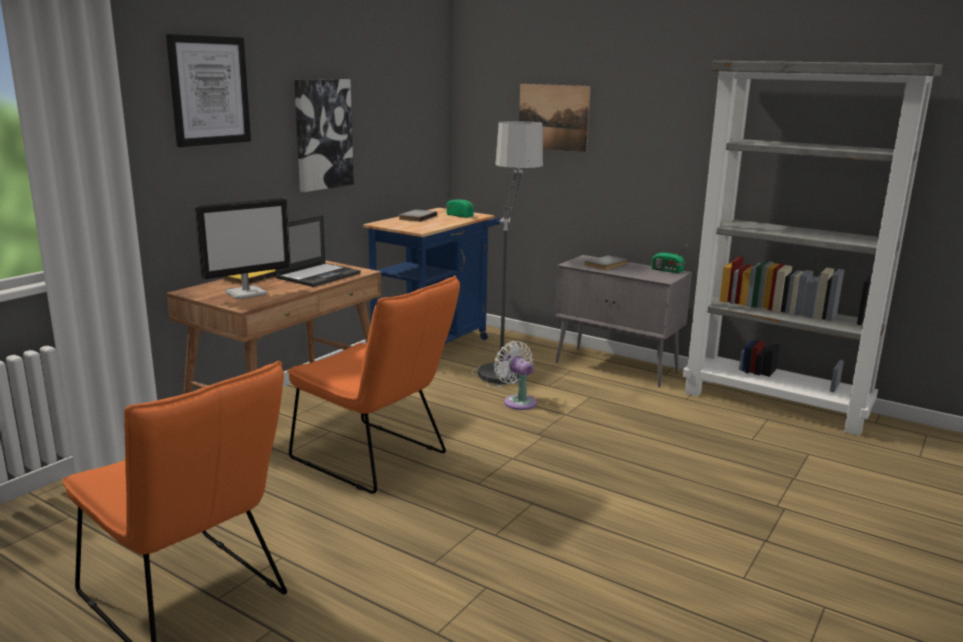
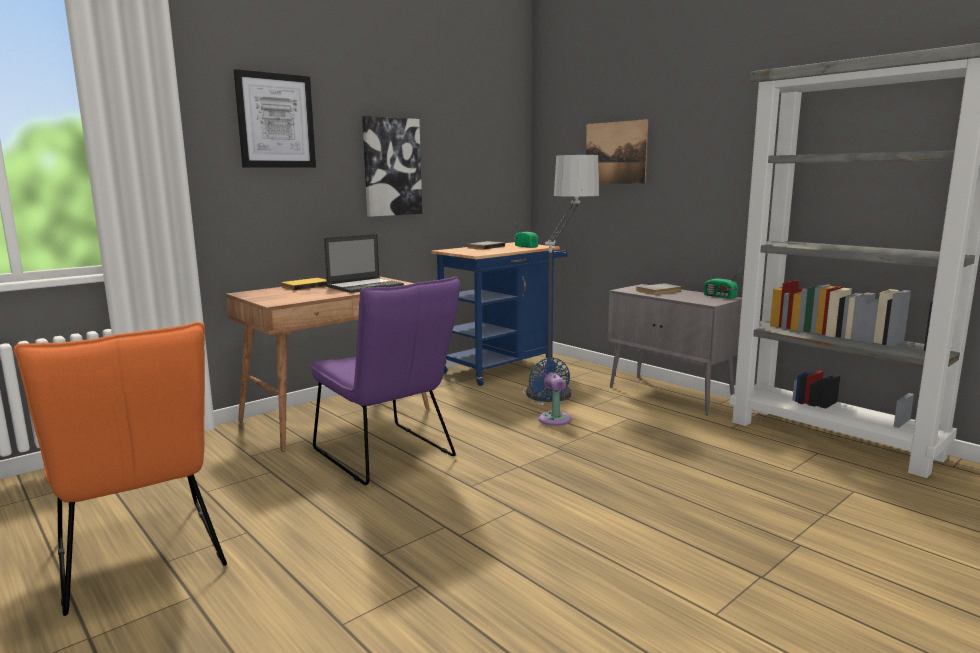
camera: 15 degrees right, 5 degrees down
monitor [195,197,290,299] -> none
orange chair [287,275,460,494] -> purple chair [310,276,460,485]
white fan [494,341,537,410] -> blue fan [529,358,571,426]

